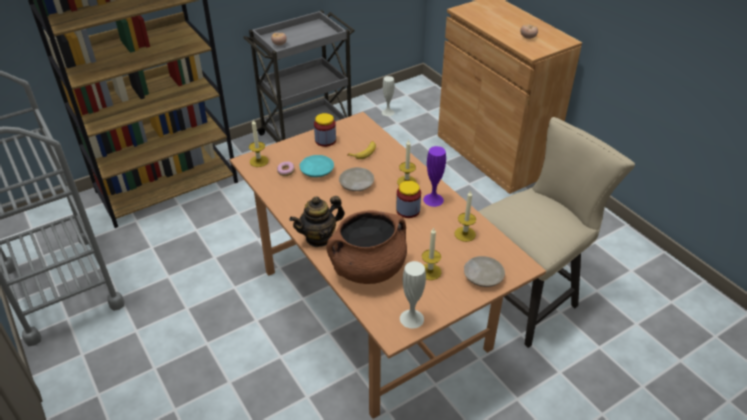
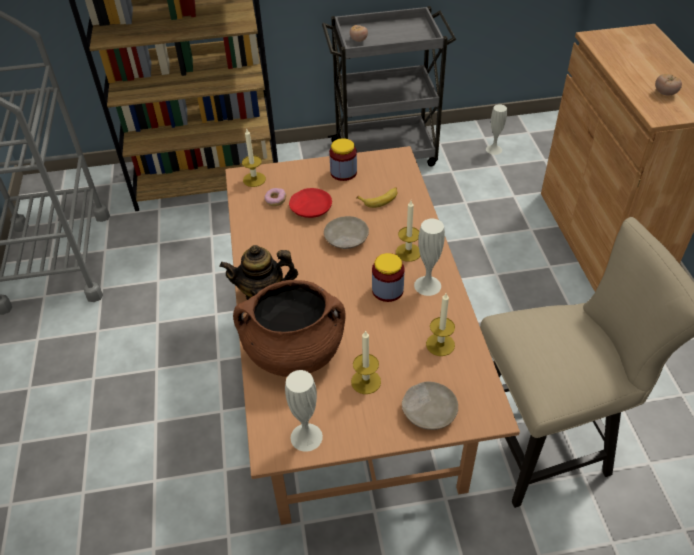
camera: 25 degrees right, 5 degrees up
turquoise plate [300,155,334,177] -> red plate [289,188,332,218]
purple vase [423,146,446,207] -> white vase [414,219,445,296]

